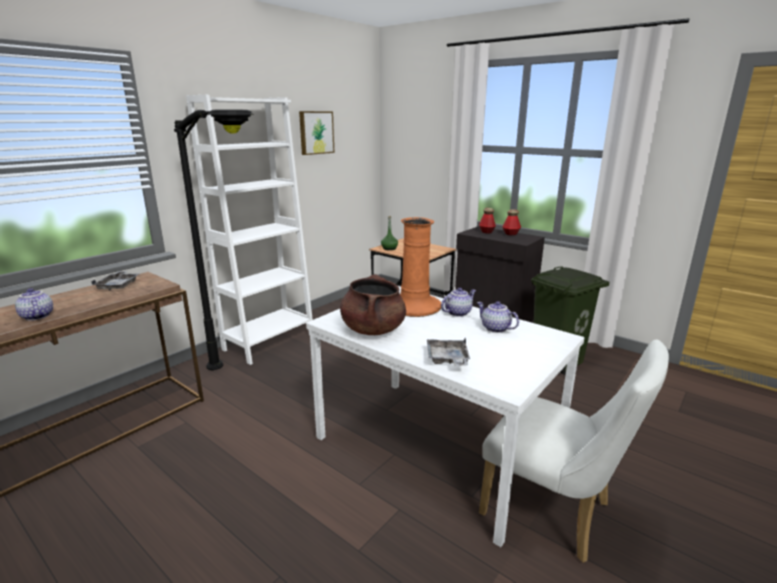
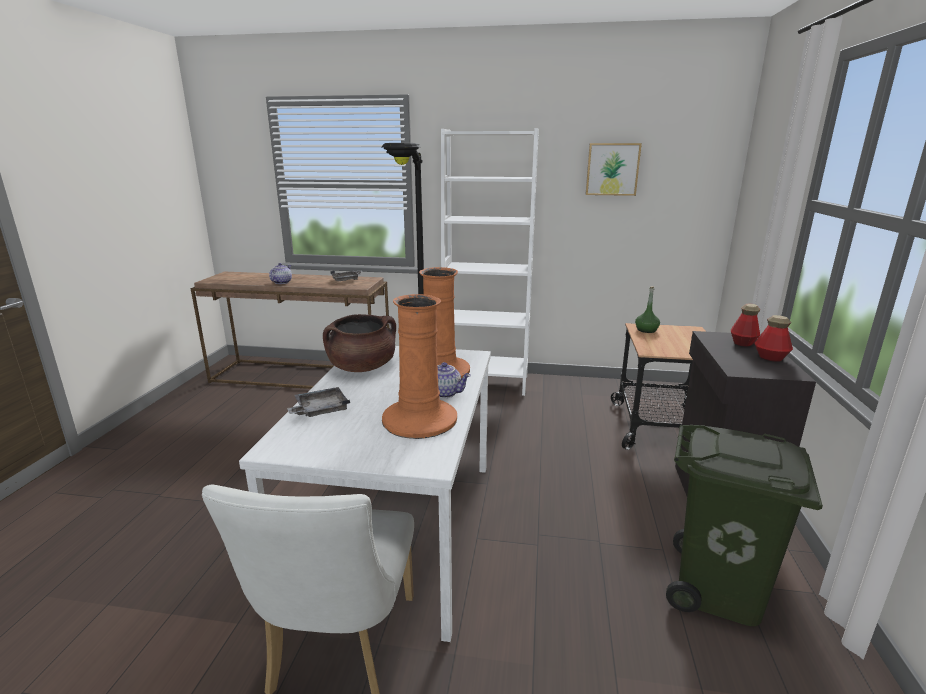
camera: 60 degrees right, 0 degrees up
teapot [477,301,519,333] -> orange vase [382,294,457,439]

